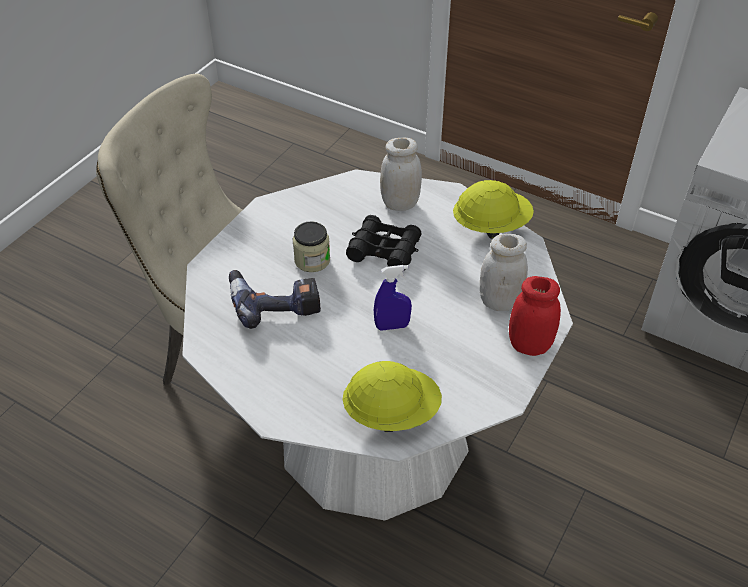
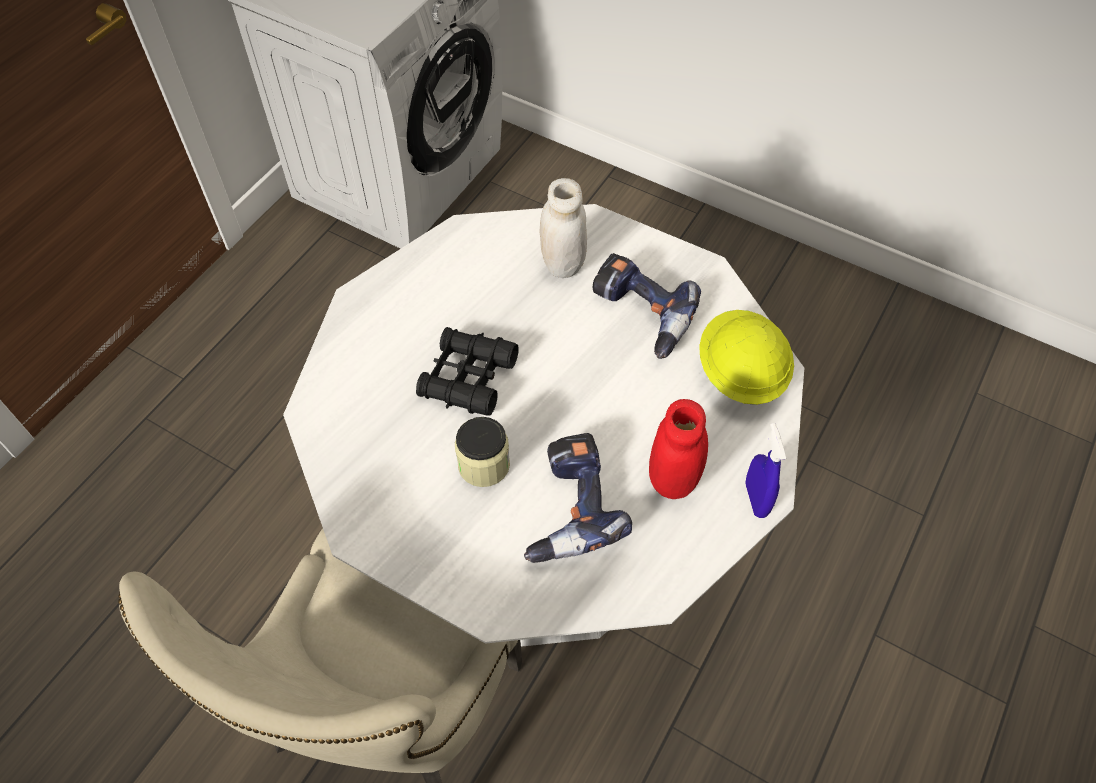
camera: 90 degrees left, 10 degrees up
blue spray bottle [374,265,412,331] -> blue spray bottle moved to [745,423,786,518]
white jar [380,138,422,211] -> none
yellow hard hat [453,180,534,239] -> none
red jar [509,276,561,356] -> red jar moved to [649,399,708,499]
none -> power drill [593,253,701,359]

